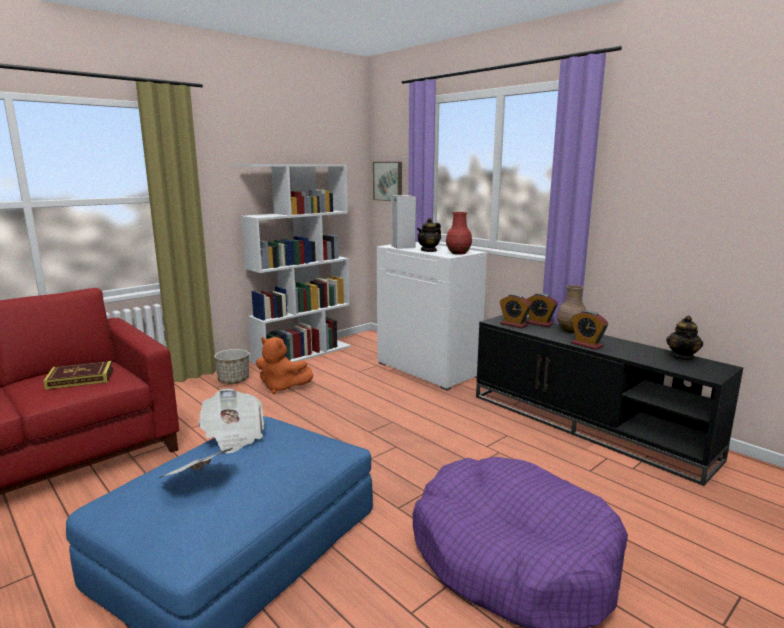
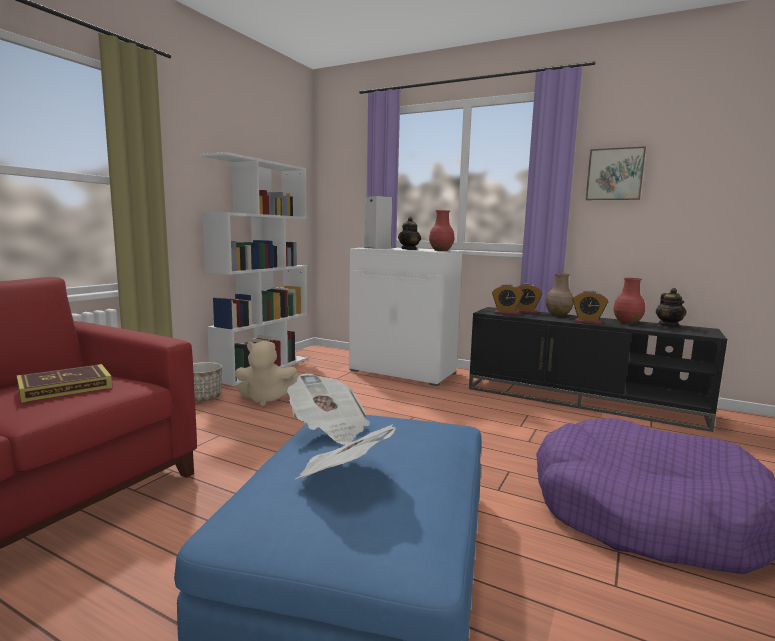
camera: 20 degrees left, 5 degrees down
orange plush toy [256,337,313,394] -> beige plush toy [235,341,299,406]
picture [373,162,402,201] -> picture moved to [586,146,646,200]
none -> red vase [613,278,645,324]

